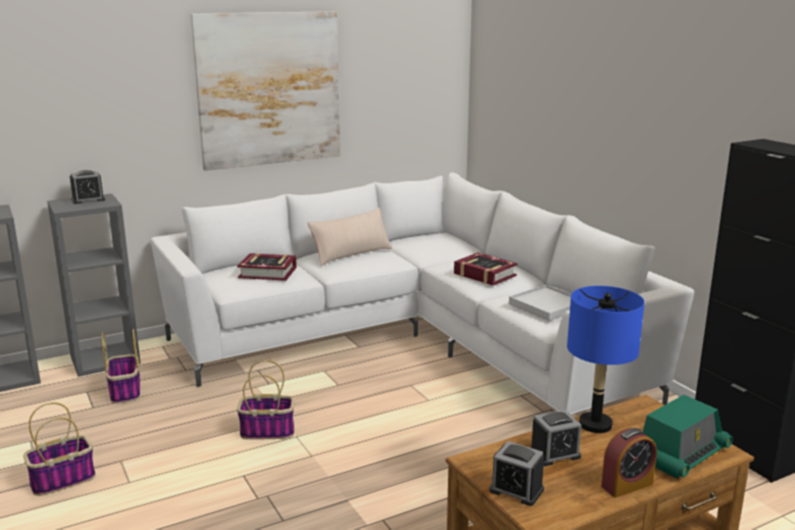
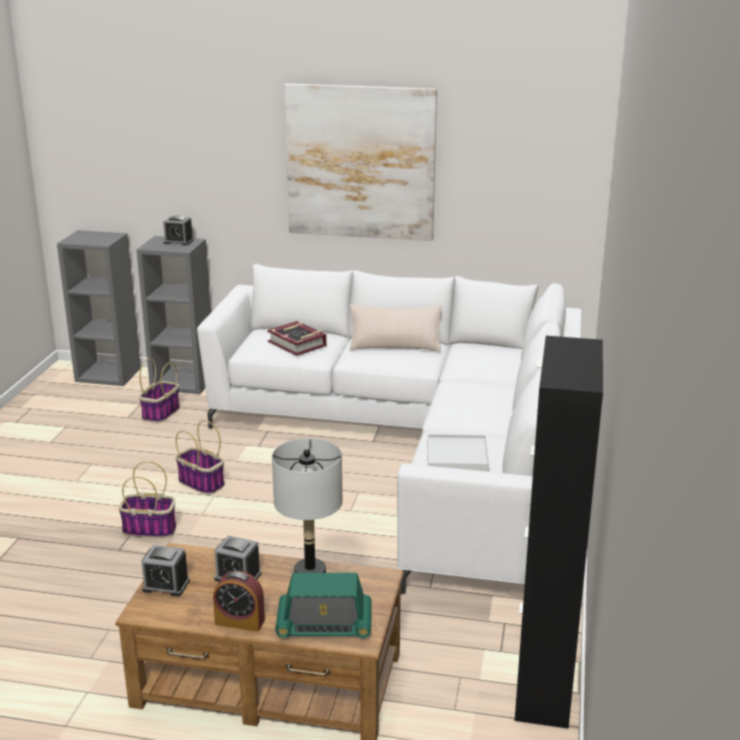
camera: 40 degrees right, 5 degrees up
basket [23,402,96,496] -> basket moved to [118,461,176,538]
book [454,253,517,286] -> none
alarm clock [489,441,544,506] -> alarm clock turned 60 degrees counterclockwise [142,545,190,596]
blue table lamp [567,286,645,433] -> grey table lamp [272,438,342,573]

